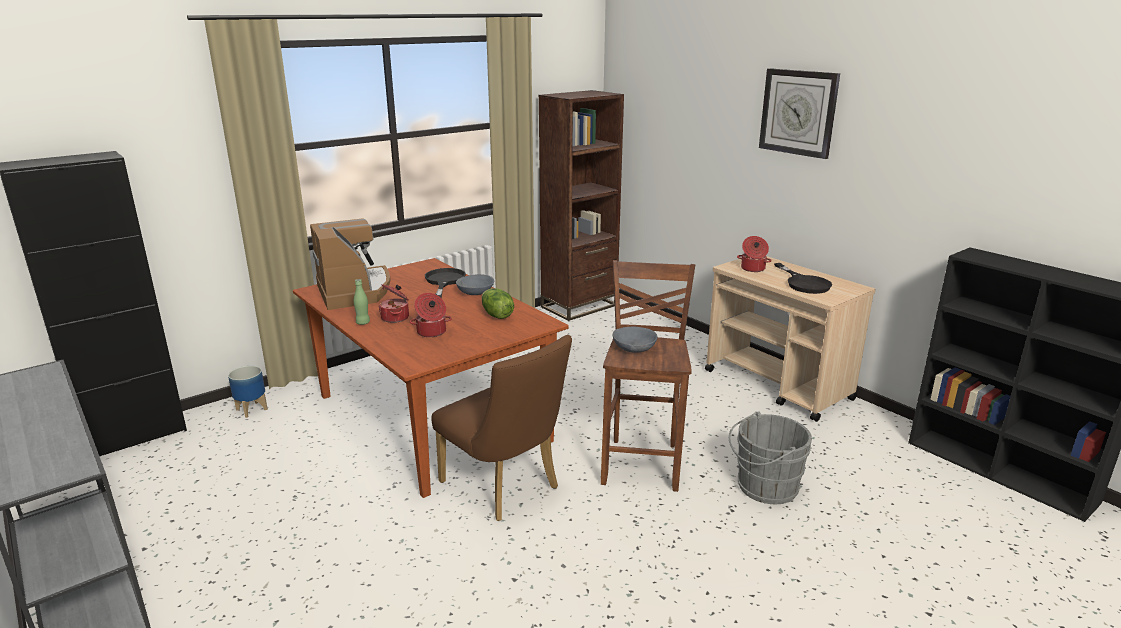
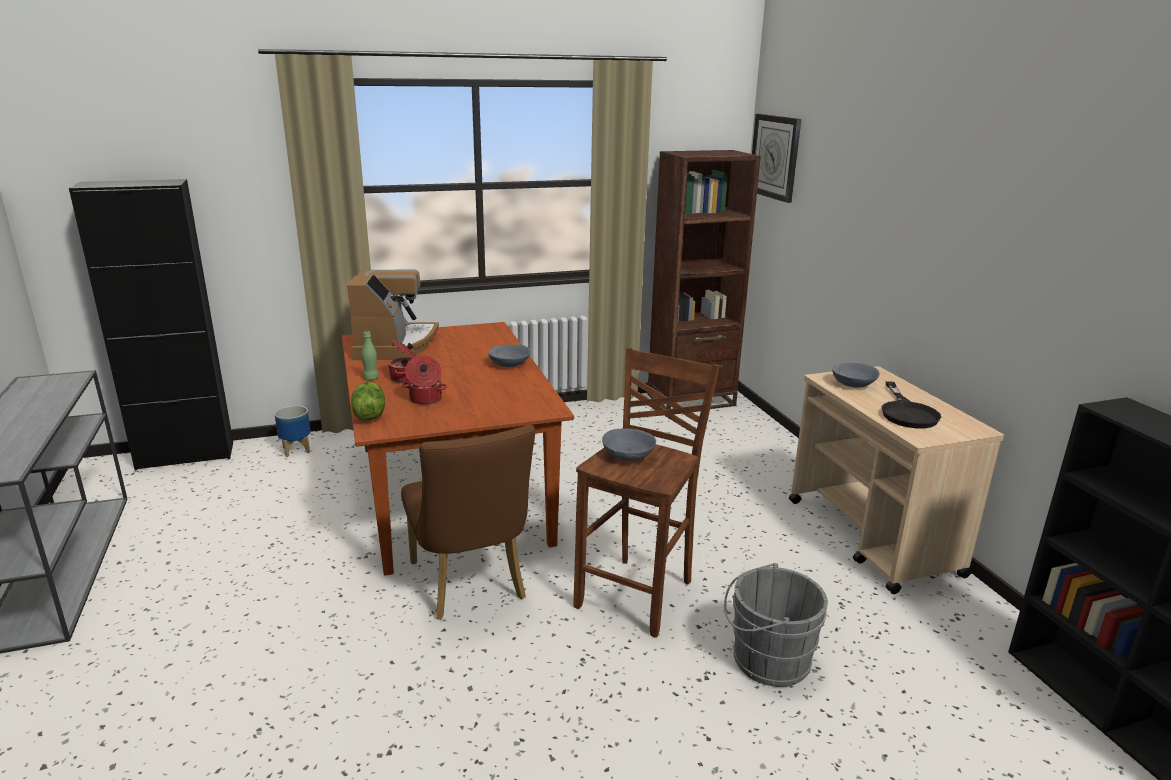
camera: 20 degrees right, 0 degrees up
black frying pan [425,268,466,298] -> none
lettuce [482,288,514,319] -> lettuce moved to [351,382,385,421]
cooking pot [737,236,772,272] -> grey bowl [832,363,880,388]
wall clock [759,68,840,159] -> wall clock moved to [752,114,801,203]

